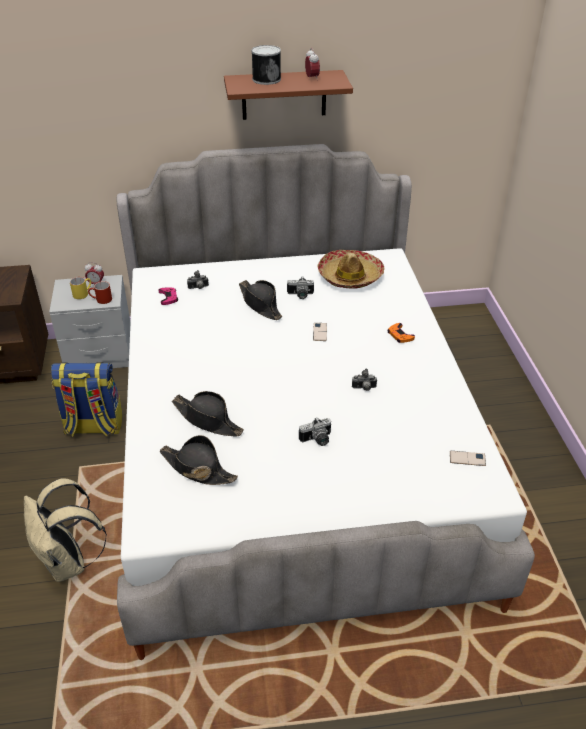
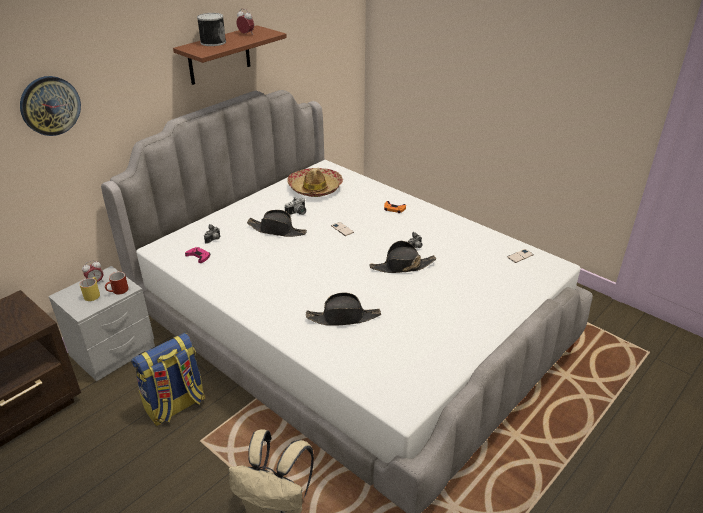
camera: 40 degrees left, 5 degrees down
black hat [159,435,238,485] -> black hat moved to [369,241,436,273]
camera [299,417,331,446] -> none
none -> wall clock [20,76,81,136]

